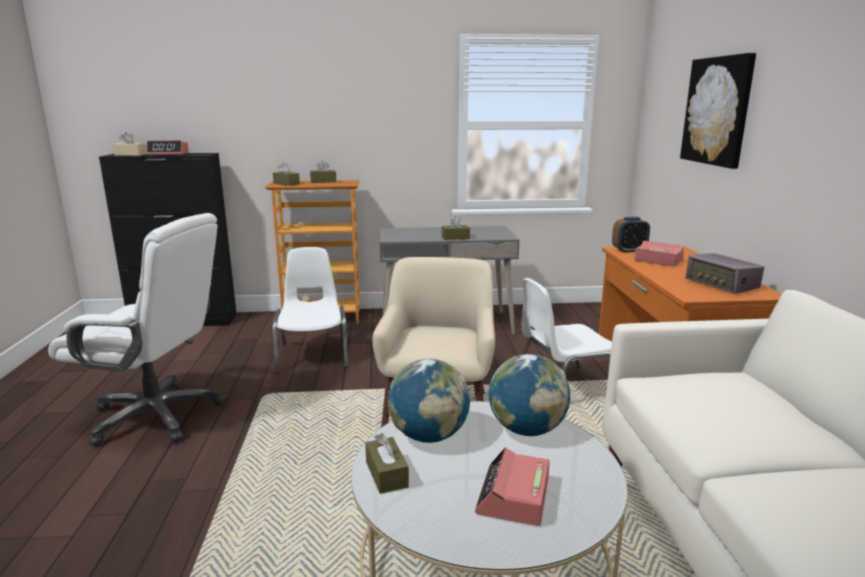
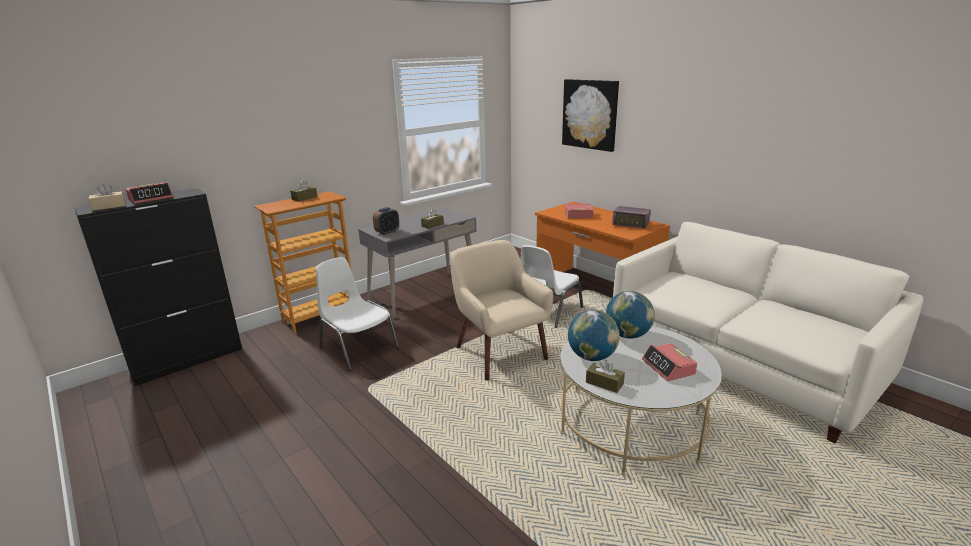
camera: 35 degrees left, 5 degrees up
white office chair [48,213,224,447] -> none
brown tissue box [273,162,300,186] -> none
alarm clock [612,217,650,253] -> alarm clock moved to [373,207,399,235]

